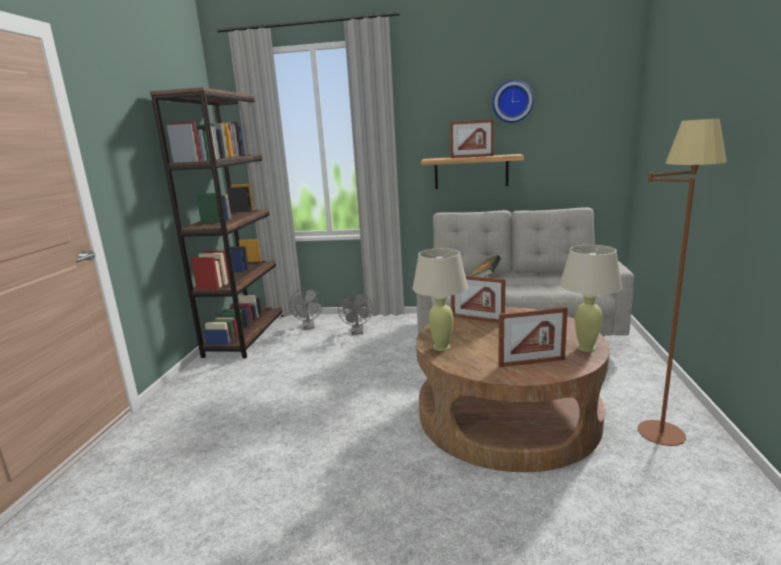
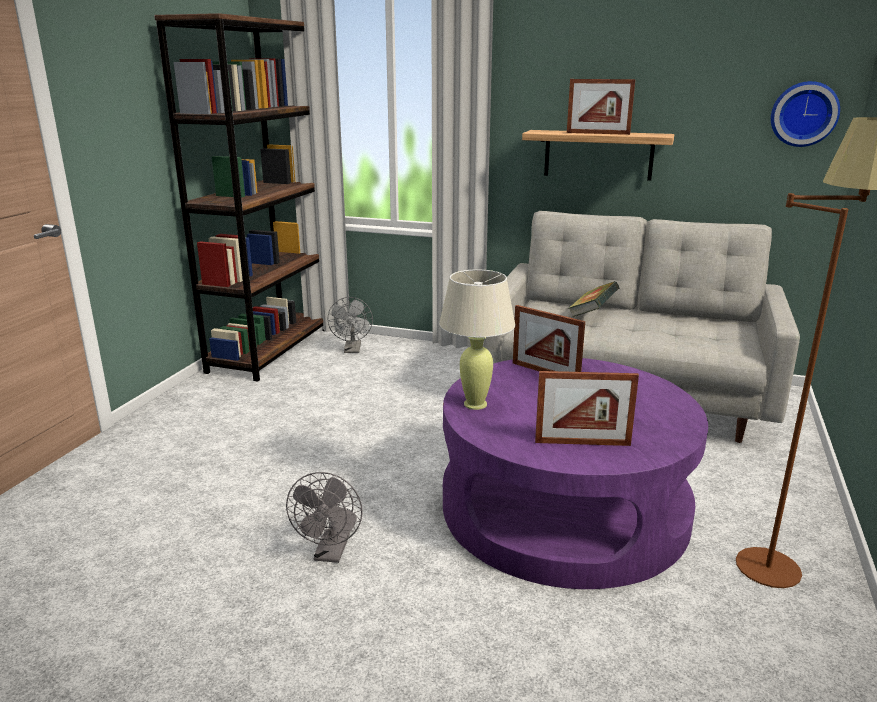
camera: 10 degrees right, 5 degrees up
grey fan [338,292,373,335] -> grey fan moved to [286,472,363,563]
brown coffee table [416,307,610,472] -> purple coffee table [443,358,708,589]
wall clock [492,80,534,123] -> wall clock moved to [771,81,840,147]
beige table lamp [560,245,622,352] -> none

